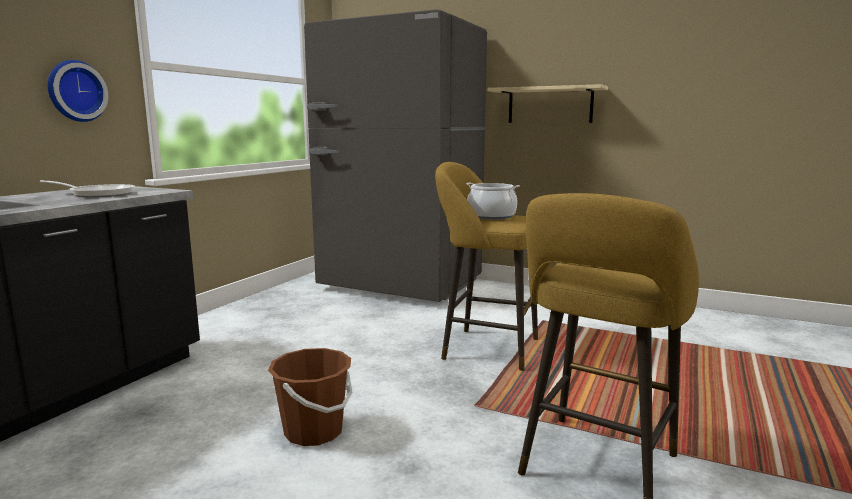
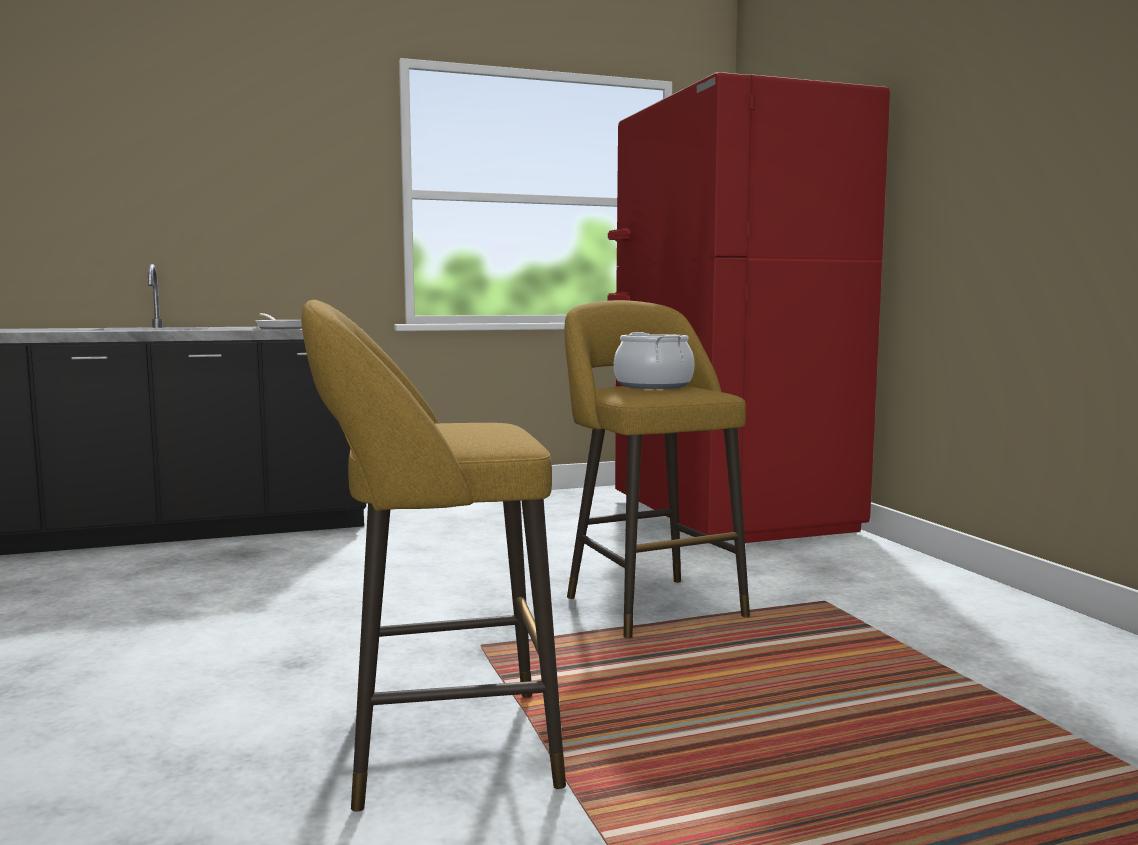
camera: 45 degrees right, 5 degrees down
wall clock [47,60,108,122] -> none
brown bucket [268,348,352,446] -> none
grey fridge [304,9,487,302] -> red fridge [607,72,890,543]
beige shelf [487,84,608,123] -> none

